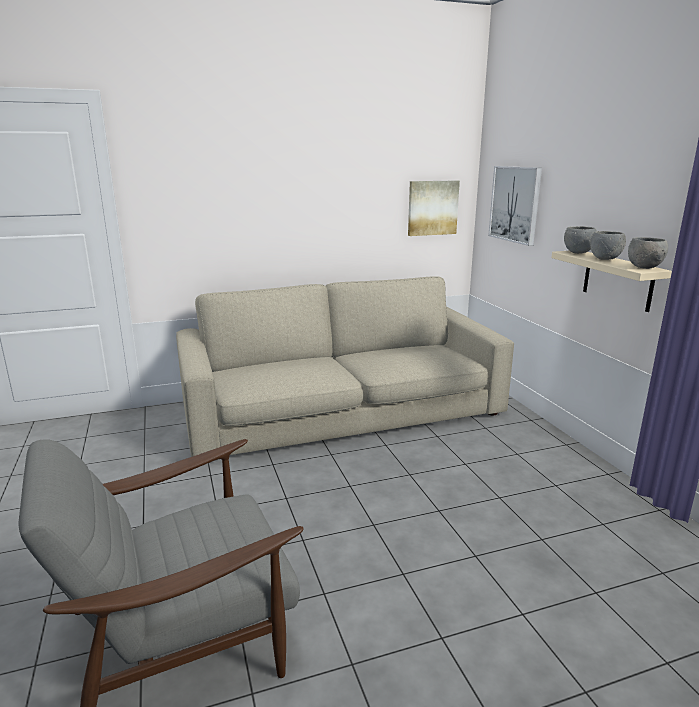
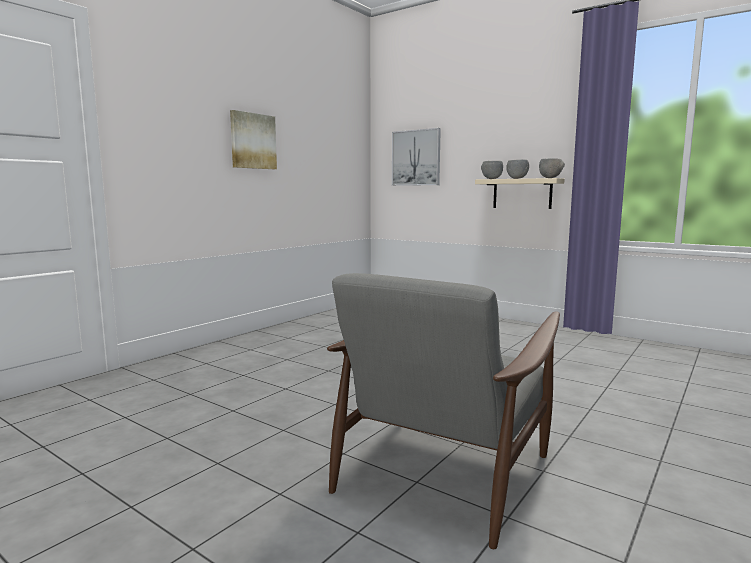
camera: 35 degrees left, 10 degrees down
beige sofa [176,276,514,457] -> none
picture [408,180,460,236] -> picture moved to [230,110,277,169]

